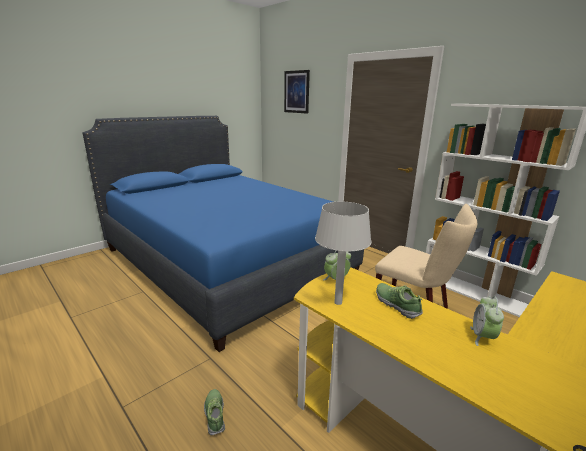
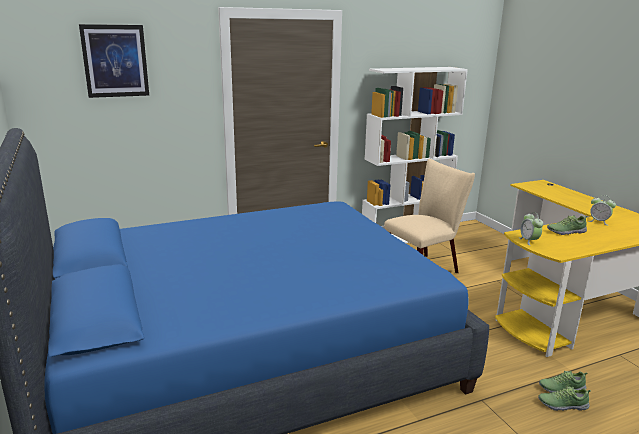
camera: 70 degrees left, 0 degrees up
grey table lamp [315,202,372,305] -> none
none -> shoe [539,371,587,393]

